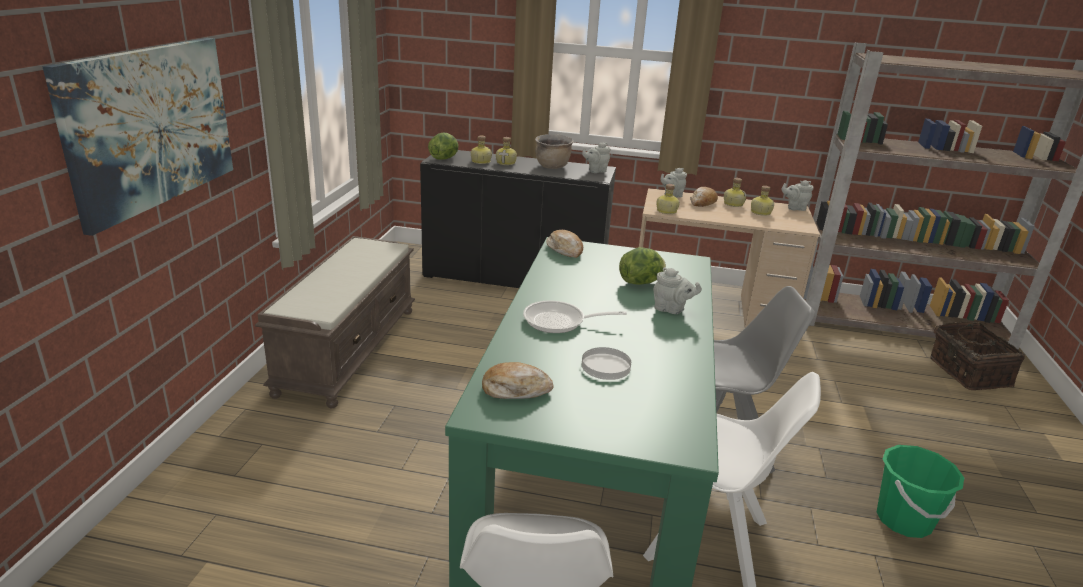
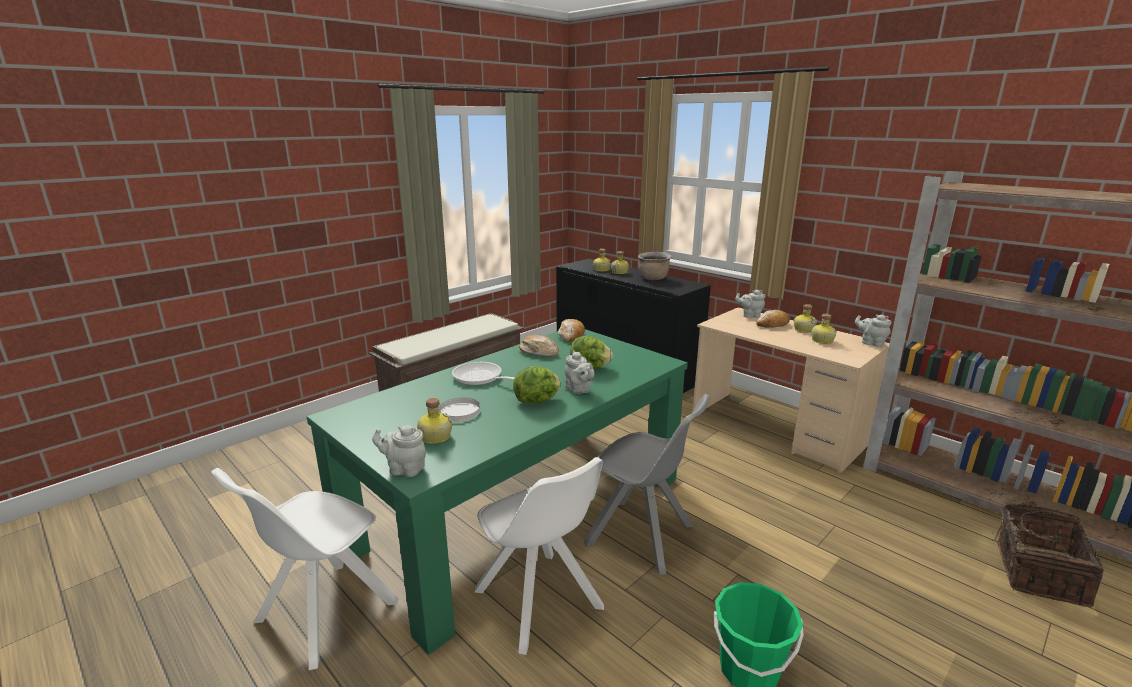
camera: 35 degrees right, 5 degrees down
picture [42,38,233,236] -> none
lettuce [428,133,459,160] -> lettuce moved to [513,366,561,404]
bread [482,362,554,399] -> bread moved to [519,335,559,357]
grey teapot [582,142,611,173] -> grey teapot moved to [372,425,426,477]
bottle [656,184,680,214] -> bottle moved to [417,398,452,444]

